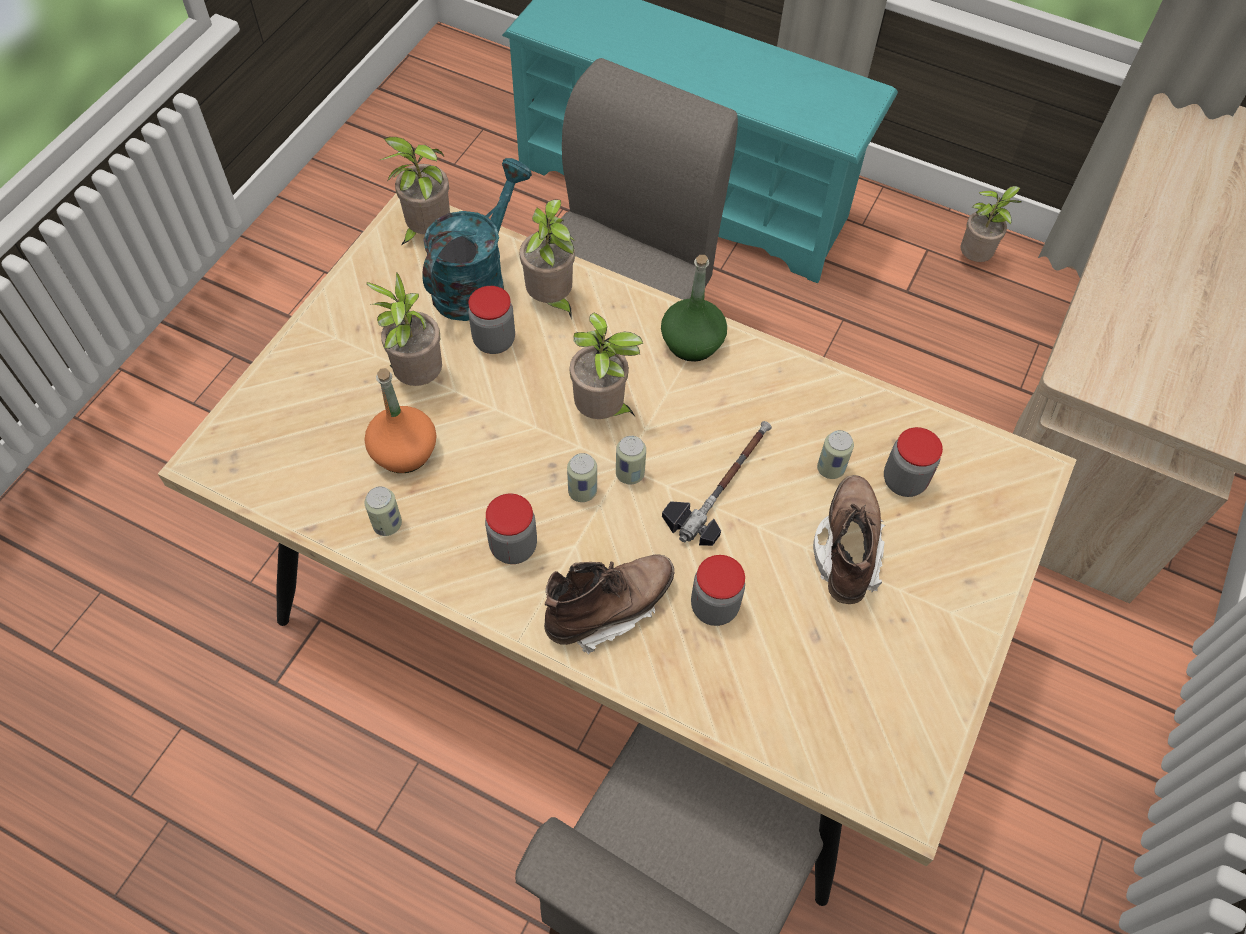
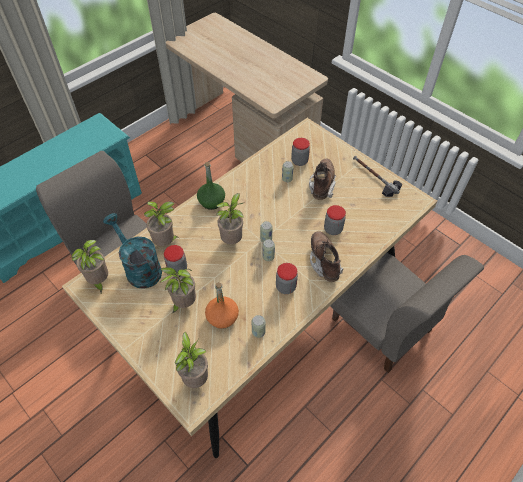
camera: 70 degrees left, 5 degrees down
hammer [662,421,772,546] -> hammer moved to [353,156,402,197]
brown boot [813,475,885,604] -> brown boot turned 75 degrees clockwise [309,159,337,200]
potted plant [961,186,1021,262] -> potted plant moved to [175,331,208,388]

